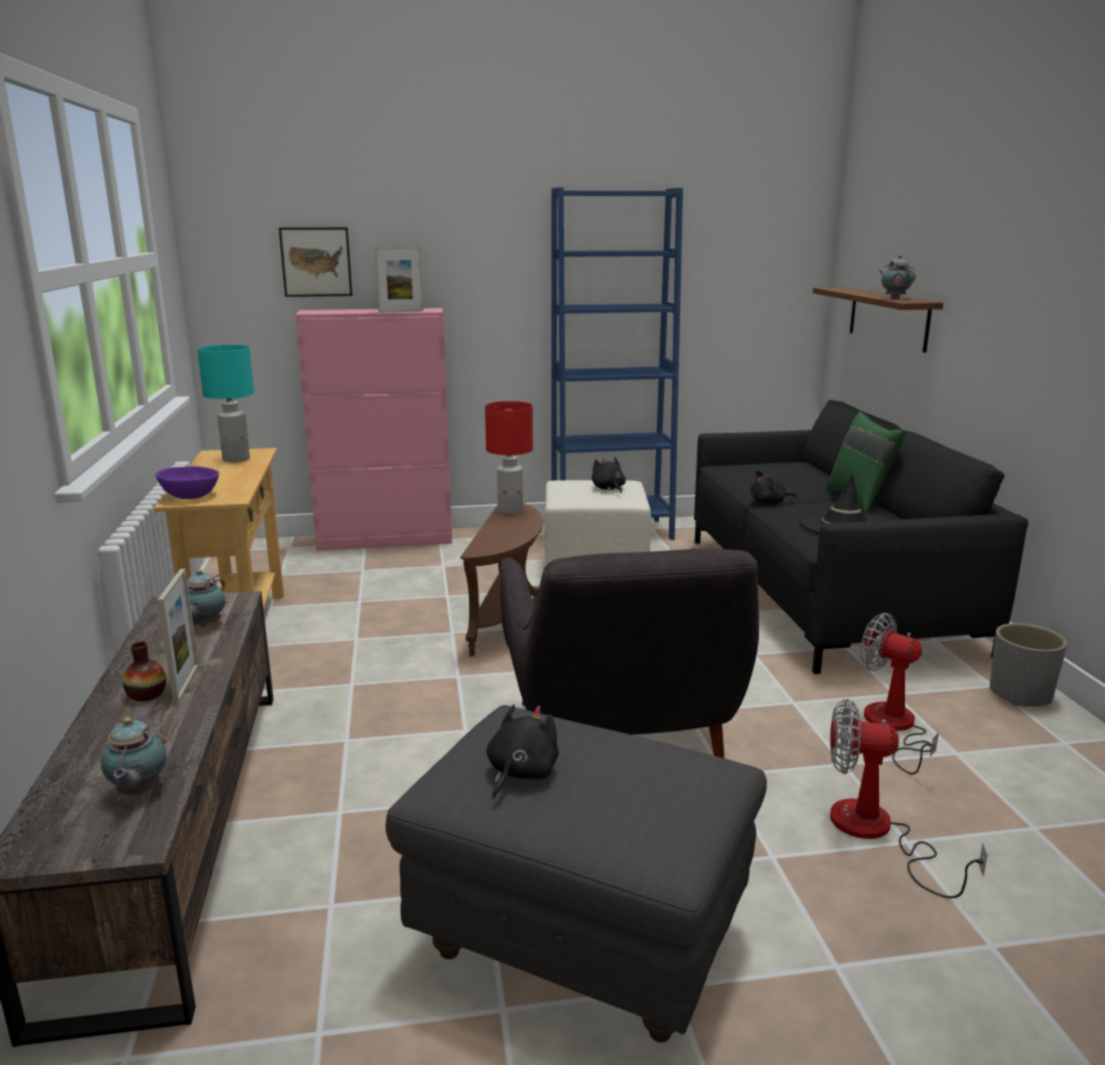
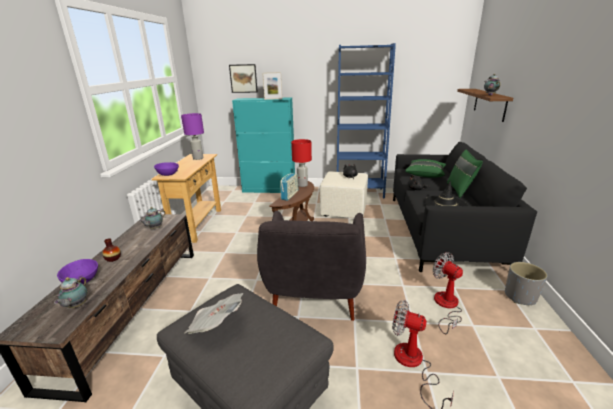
camera: 15 degrees right, 5 degrees up
picture frame [158,569,199,704] -> none
turquoise table lamp [197,345,254,462] -> purple table lamp [181,113,204,160]
pink cabinet [295,308,452,551] -> turquoise cabinet [232,98,295,193]
black plush toy [487,704,559,800] -> newspaper [184,293,244,334]
none -> purple bowl [57,259,98,284]
none -> radio [281,173,298,201]
none -> green pillow [405,159,447,178]

